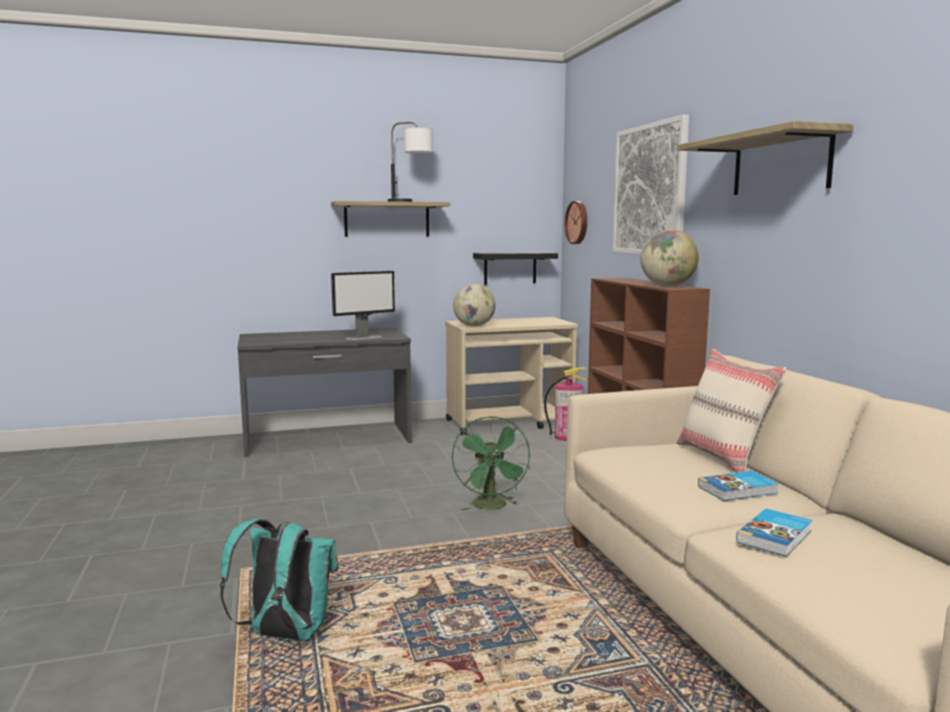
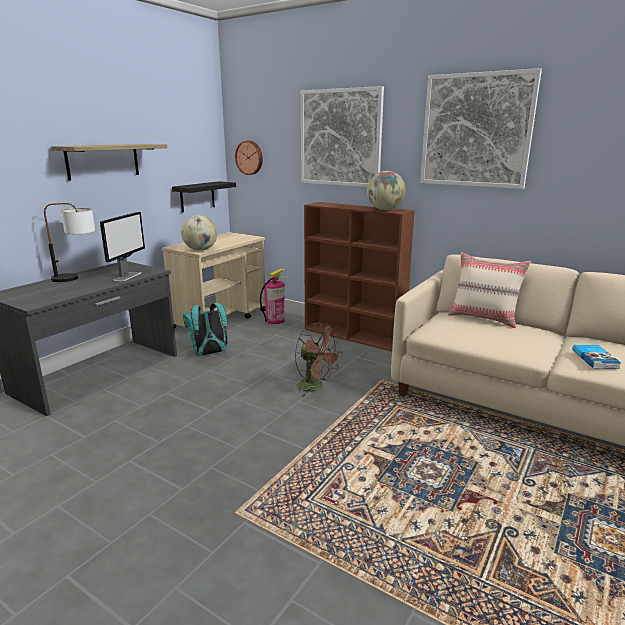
camera: 40 degrees left, 10 degrees up
turquoise backpack [220,518,338,641] -> turquoise backpack moved to [183,303,227,356]
table lamp [388,122,433,202] -> table lamp moved to [44,203,95,282]
green fan [452,416,530,511] -> brown fan [295,323,343,397]
shelf [677,121,854,195] -> picture [420,68,542,189]
book [698,471,779,501] -> none

